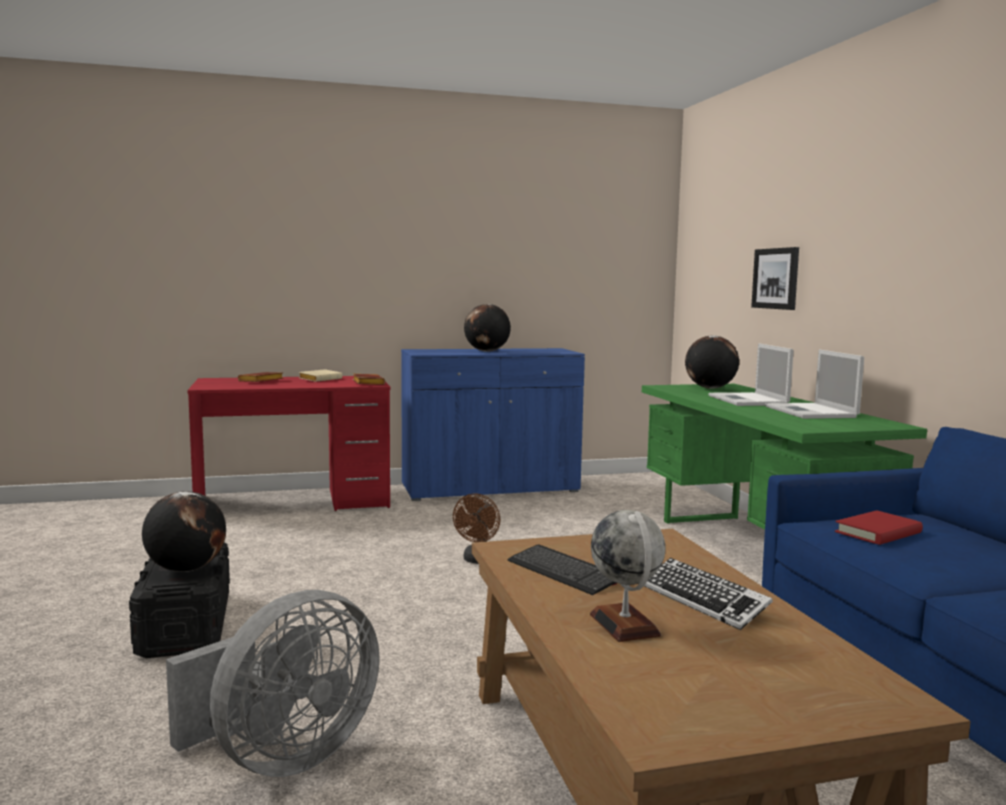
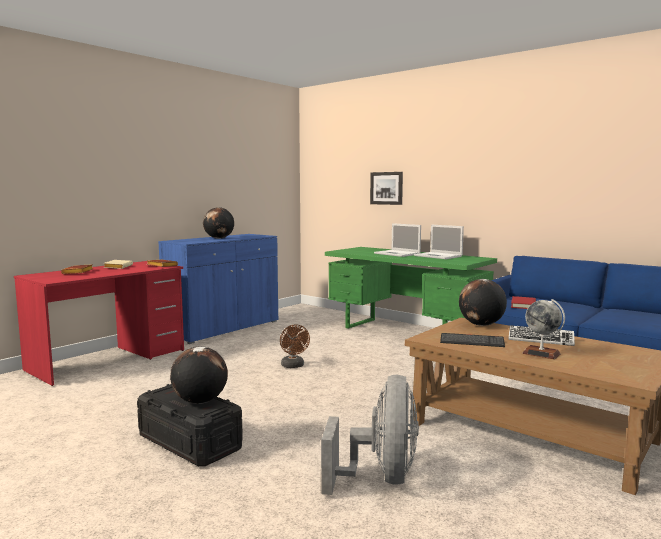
camera: 35 degrees left, 0 degrees up
globe [685,335,739,389] -> globe moved to [459,279,507,326]

